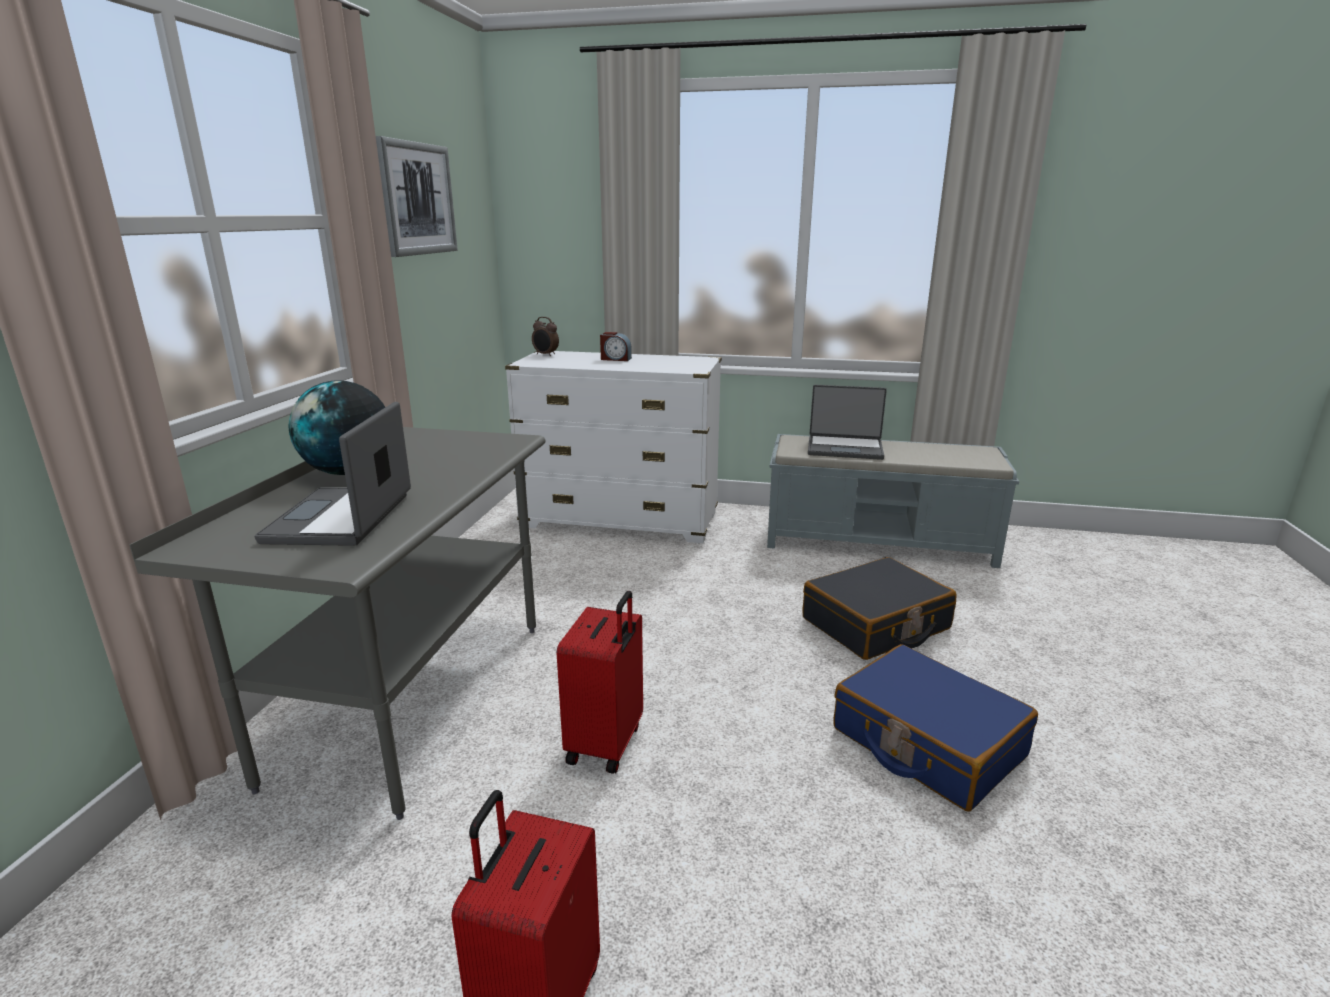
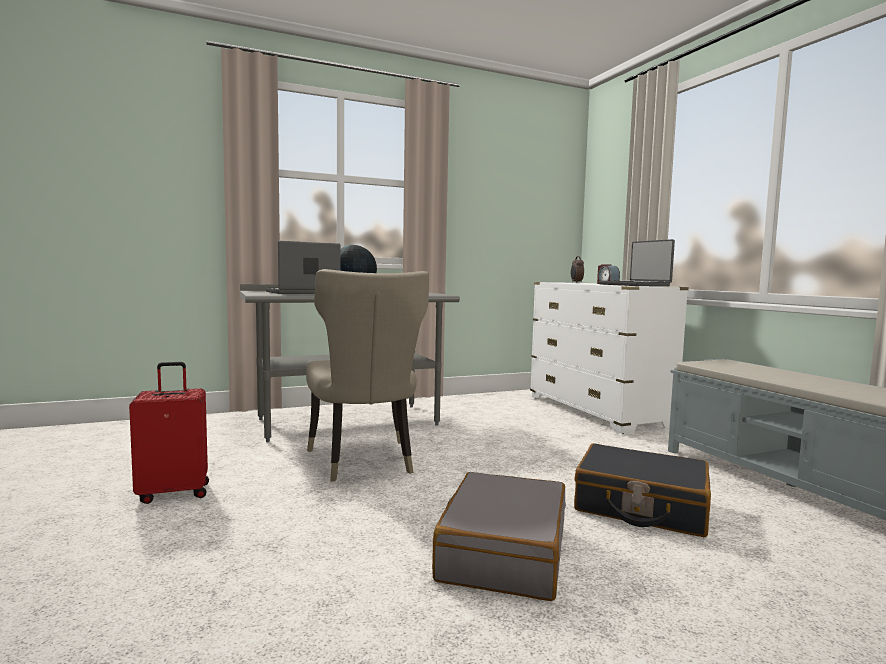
camera: 55 degrees right, 15 degrees down
picture [376,136,458,257] -> none
red suitcase [556,591,643,774] -> beige chair [306,269,429,482]
laptop [808,385,887,460] -> laptop moved to [599,239,675,287]
blue suitcase [833,644,1038,811] -> grey suitcase [432,472,566,601]

